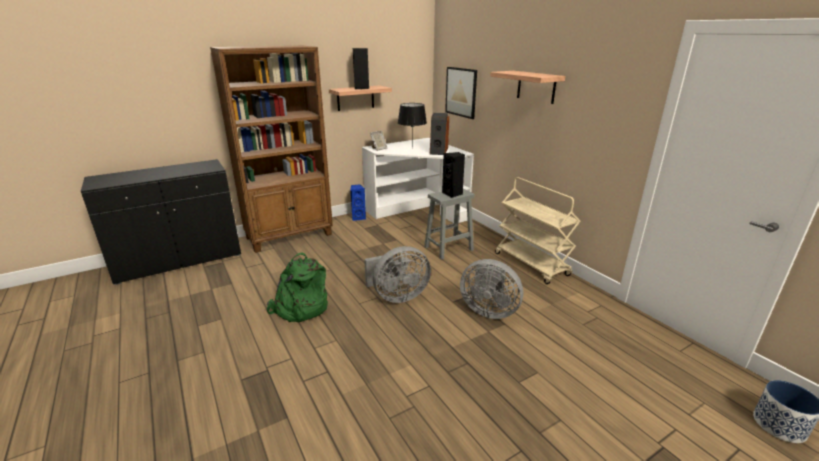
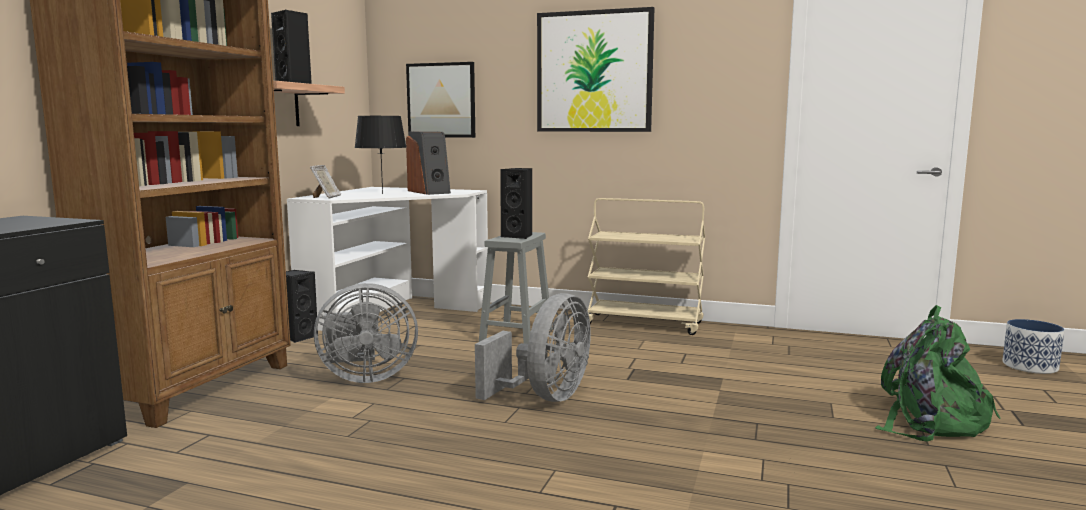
camera: 40 degrees left, 15 degrees down
green backpack [266,252,328,322] -> green backpack moved to [875,305,1000,442]
blue speaker [350,184,366,221] -> black speaker [286,270,317,343]
grey fan [460,259,523,319] -> grey fan moved to [314,283,418,383]
shelf [490,71,566,104] -> picture [537,7,654,132]

